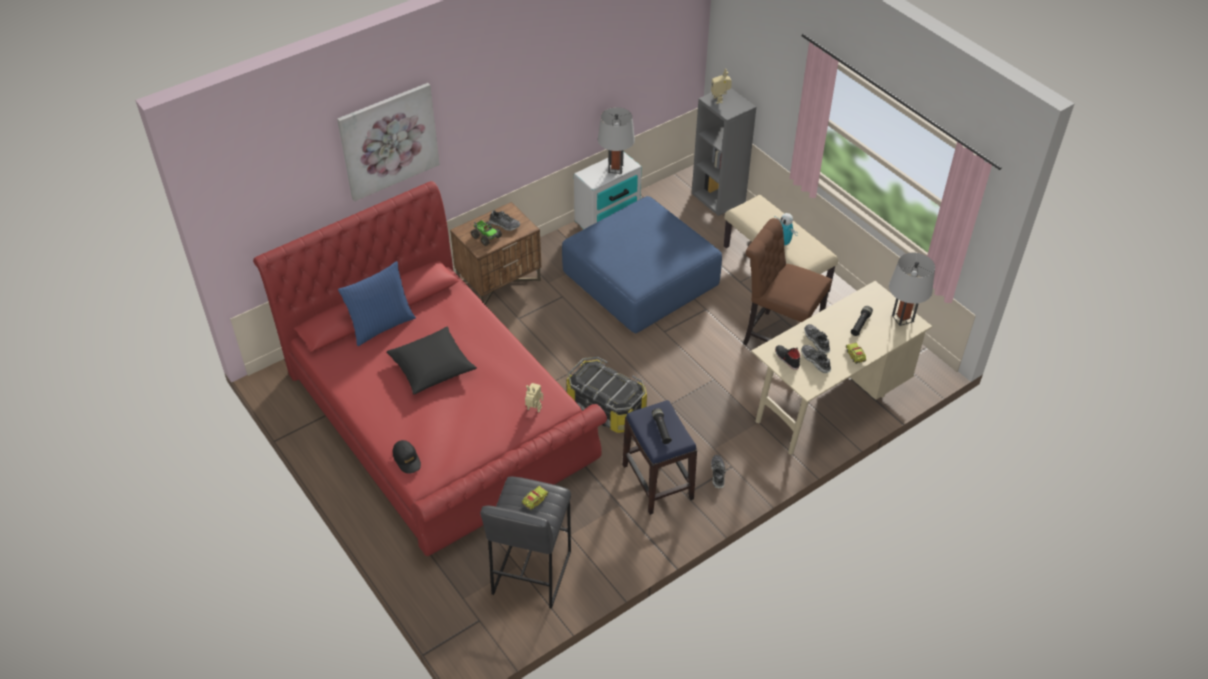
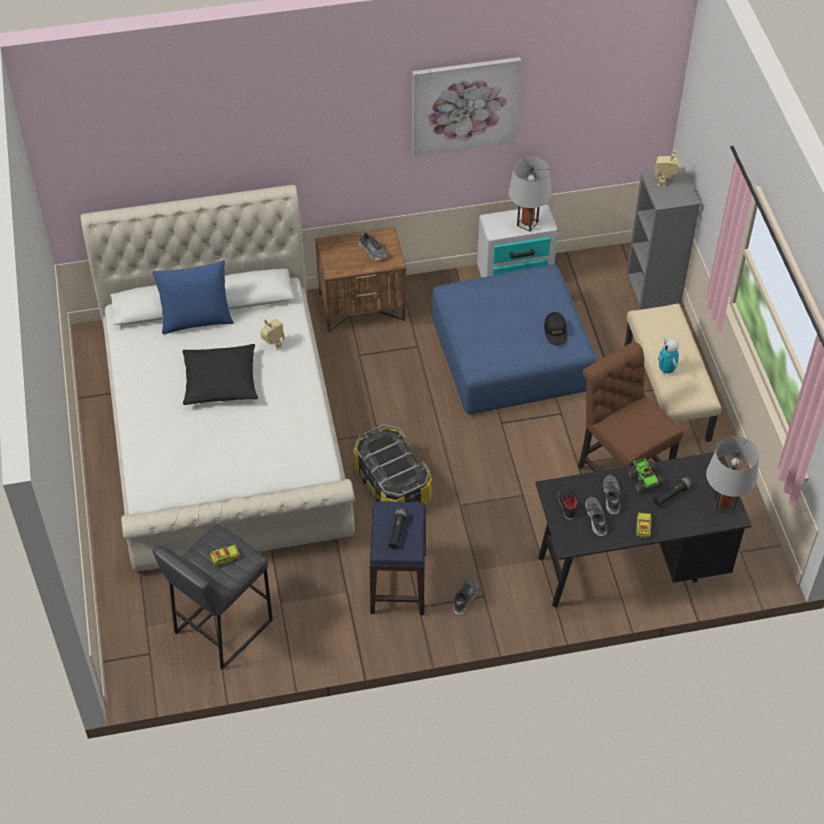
camera: 25 degrees right, 5 degrees up
red bed [253,181,607,557] -> beige bed [80,185,355,571]
picture [337,83,440,201] -> picture moved to [412,57,521,157]
black cap [393,440,421,474] -> black cap moved to [544,312,567,345]
toy truck [471,220,502,246] -> toy truck moved to [627,458,664,494]
toy robot [525,383,543,412] -> toy robot moved to [261,319,285,350]
beige desk [751,281,932,455] -> black desk [535,452,752,607]

